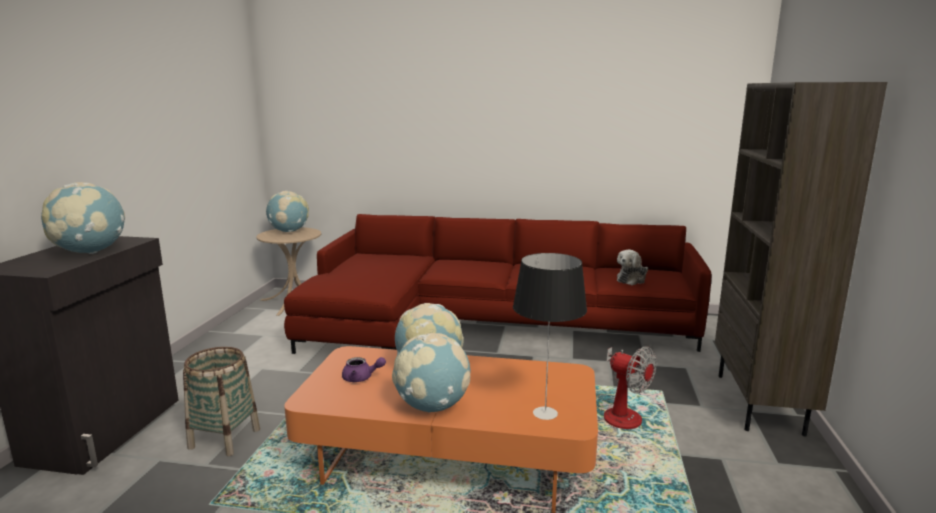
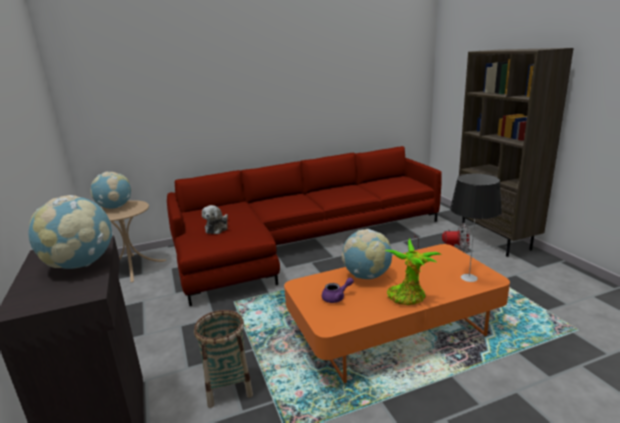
camera: 30 degrees left, 5 degrees up
globe [392,333,470,412] -> potted plant [385,238,441,305]
plush toy [617,250,648,285] -> plush toy moved to [202,205,228,234]

